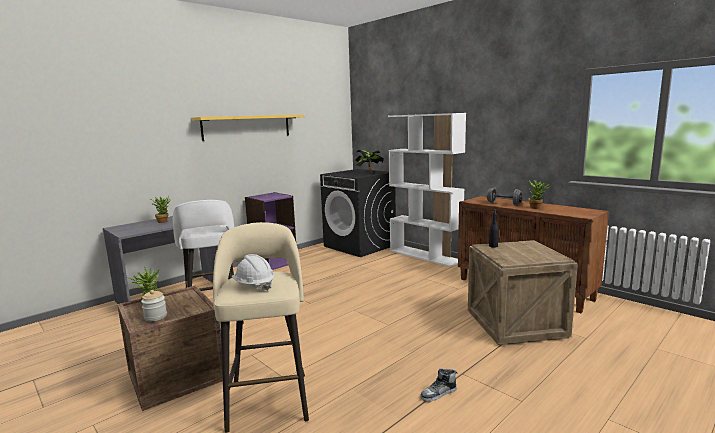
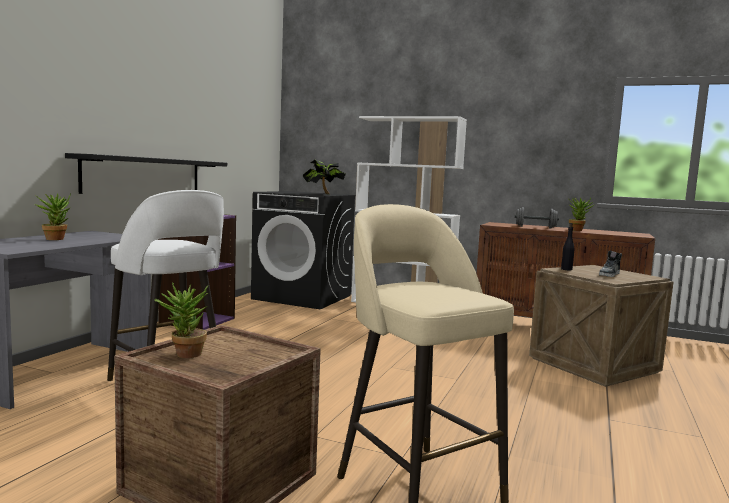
camera: 25 degrees left, 5 degrees down
jar [141,290,167,321] -> none
yellow shelf [191,115,304,141] -> none
white hard hat [232,254,274,291] -> none
shoe [420,369,457,402] -> shoe moved to [599,251,622,277]
none -> black shelf [65,153,227,194]

